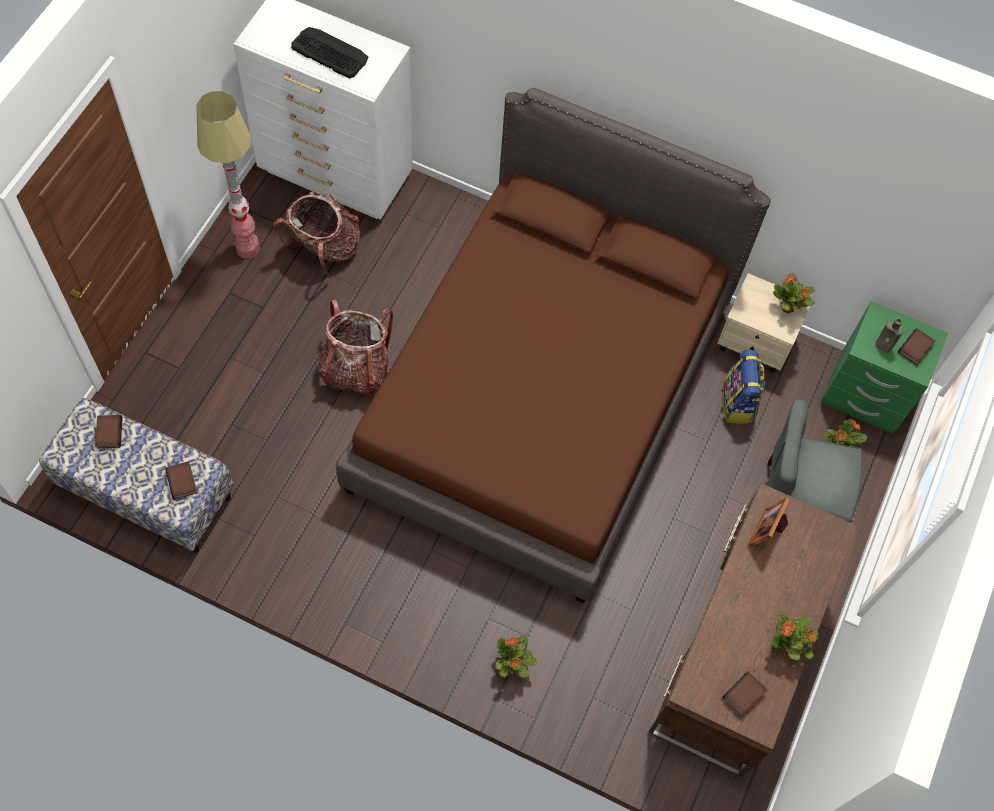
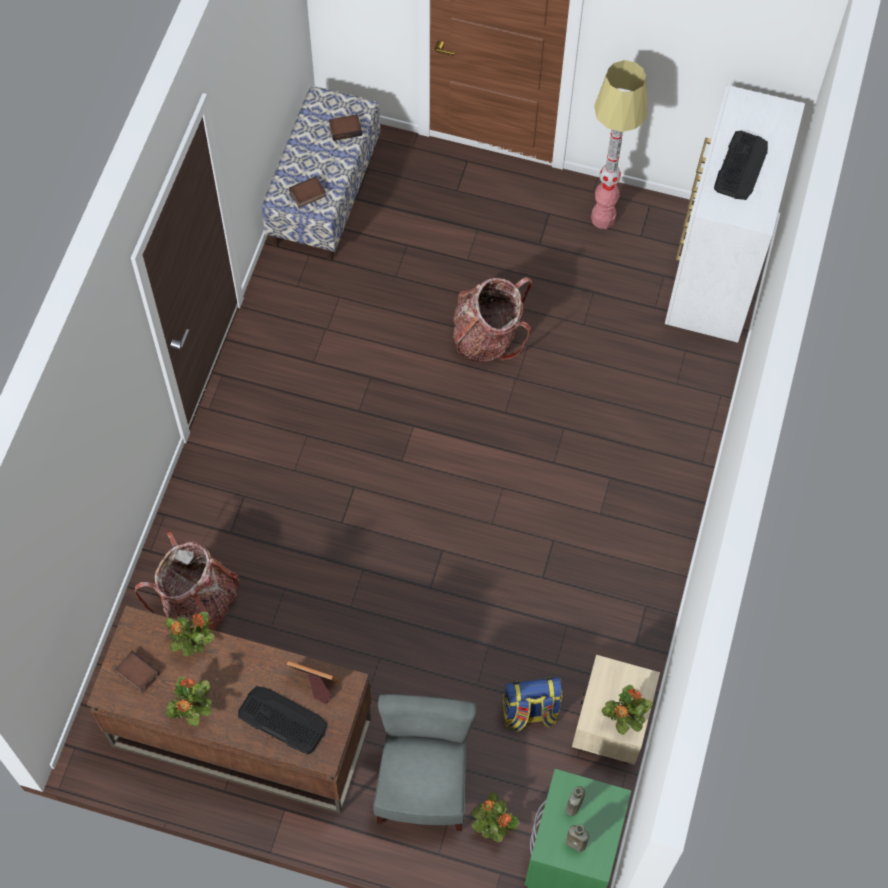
camera: 85 degrees right, 0 degrees up
backpack [273,192,360,277] -> backpack moved to [135,530,239,630]
brown bed [336,88,771,604] -> none
potted plant [495,635,537,678] -> potted plant moved to [165,612,215,656]
book [898,328,935,365] -> brown bottle [566,825,589,852]
none -> keyboard [238,686,327,755]

